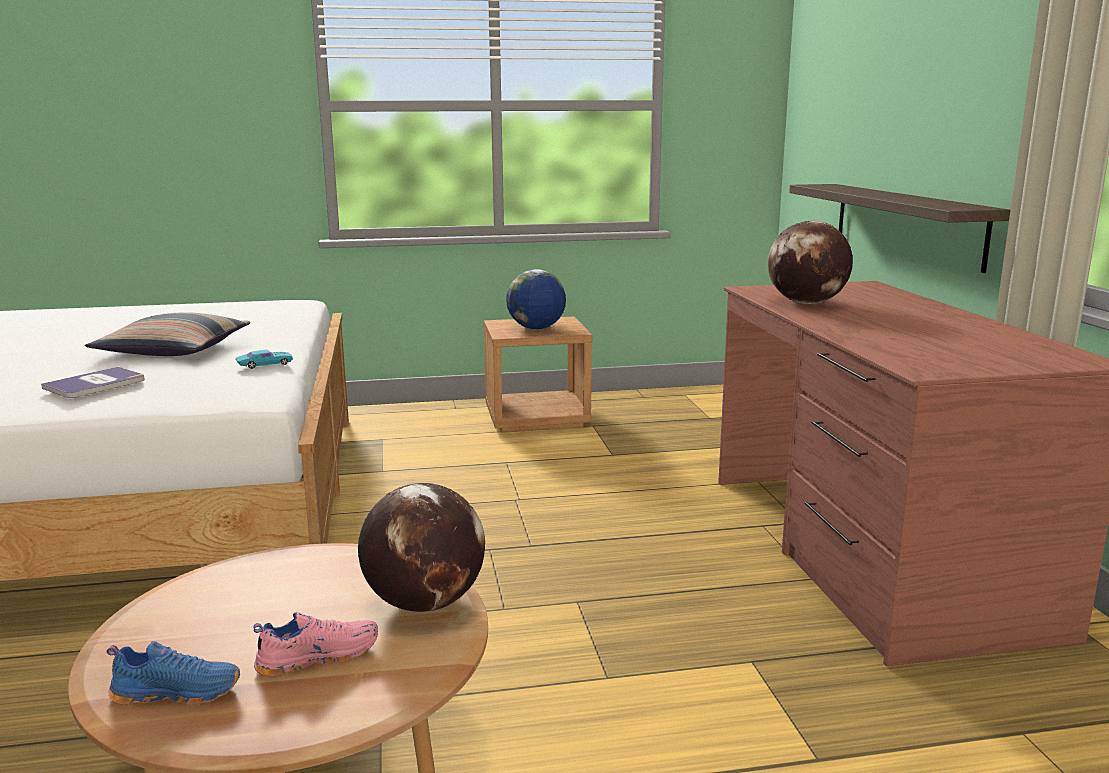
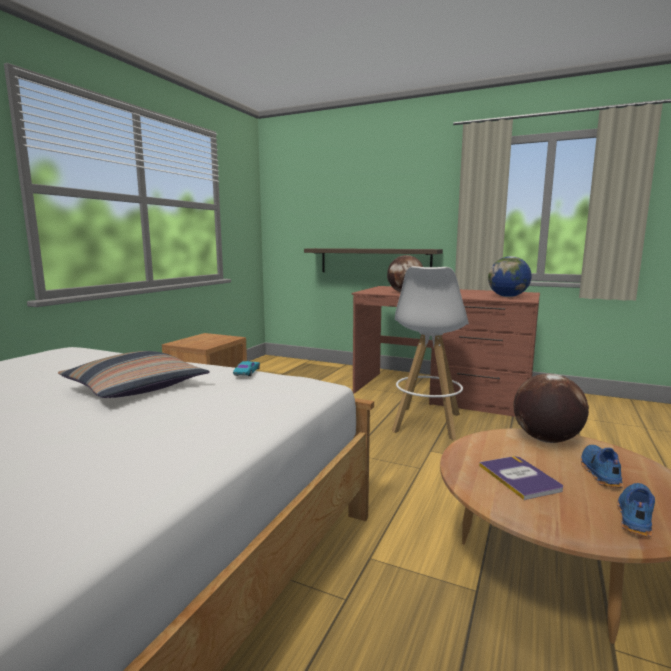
camera: 55 degrees left, 5 degrees down
book [41,367,145,398] -> book moved to [479,456,563,500]
pink shoe [254,612,378,677] -> blue shoe [581,445,623,488]
globe [506,269,566,329] -> globe moved to [488,256,532,297]
none -> white stool [392,266,469,440]

